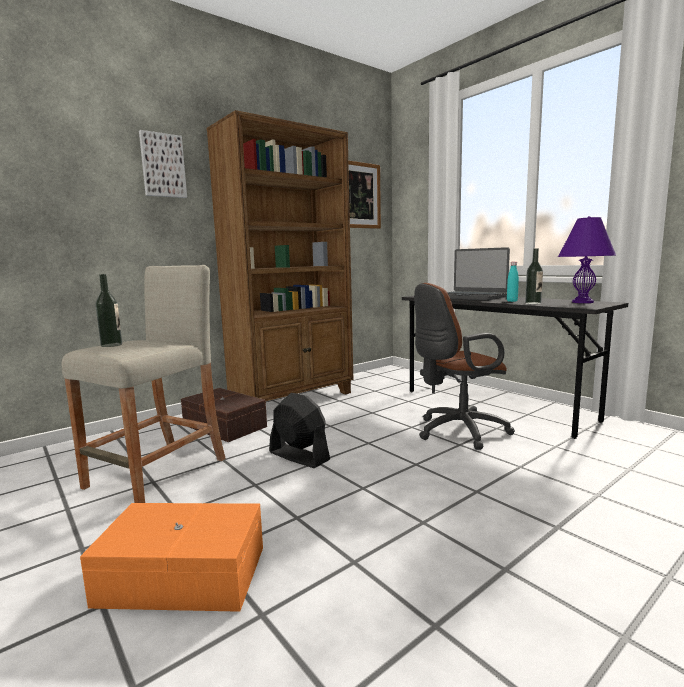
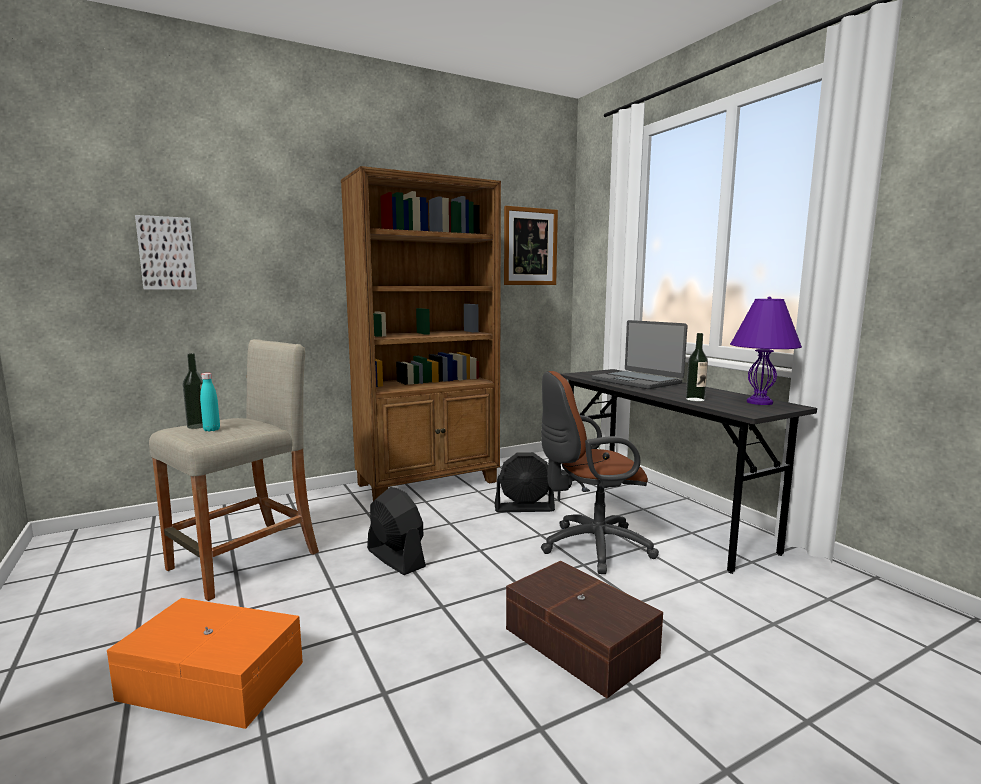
camera: 10 degrees right, 0 degrees up
picture [139,130,187,198] -> picture moved to [135,215,197,290]
brown storage box [181,388,267,442] -> brown storage box moved to [506,561,663,699]
turquoise bottle [507,262,519,302] -> turquoise bottle moved to [200,373,220,432]
none -> black fan [494,452,555,513]

